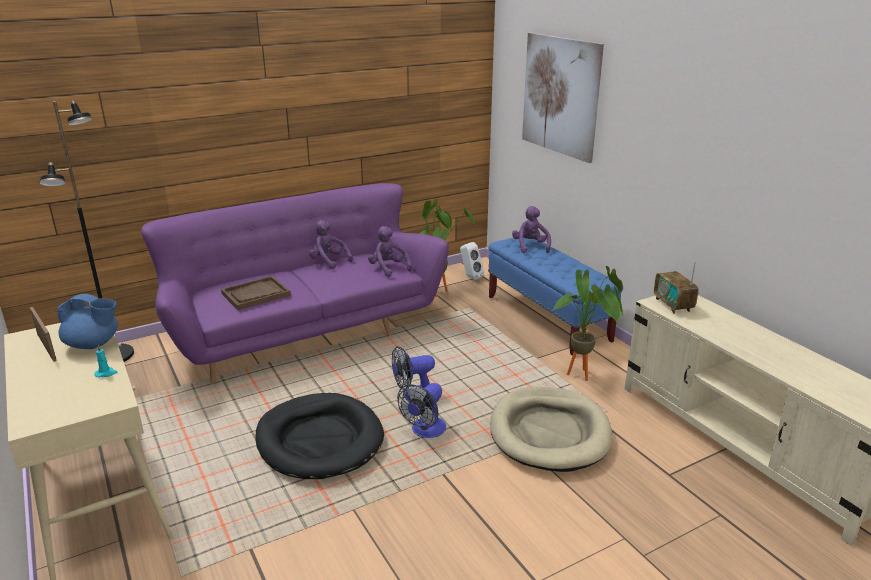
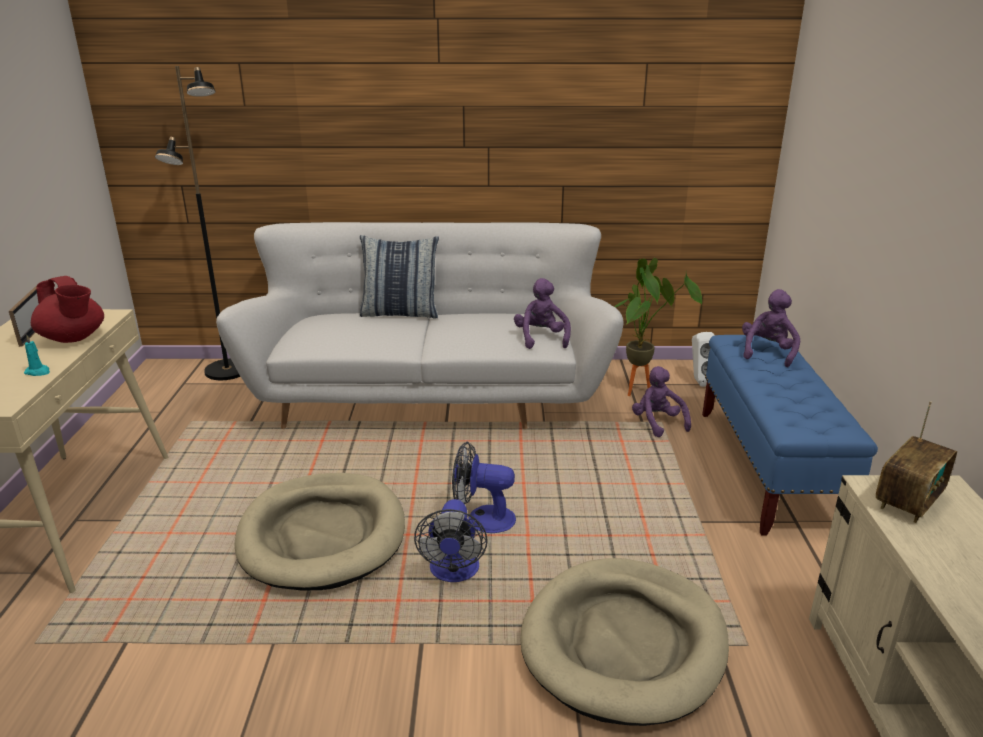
camera: 30 degrees right, 0 degrees up
blue teapot [57,294,118,349] -> red teapot [31,276,104,343]
purple sofa [141,183,449,384] -> white sofa [216,222,624,429]
brown tray [221,276,291,310] -> none
black dog bed [255,393,384,479] -> beige dog bed [235,473,405,590]
purple plush toy [309,220,353,269] -> purple plush toy moved to [632,366,691,437]
fan [397,383,446,438] -> fan turned 60 degrees counterclockwise [414,499,488,582]
picture [522,33,604,163] -> none
potted plant [553,266,623,381] -> none
radio [654,262,699,314] -> radio turned 150 degrees counterclockwise [876,401,957,523]
none -> pillow [360,235,439,318]

